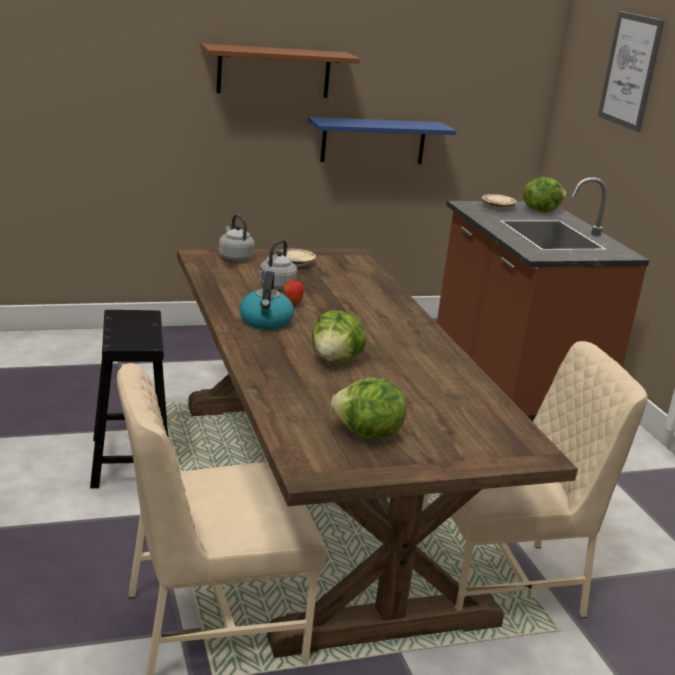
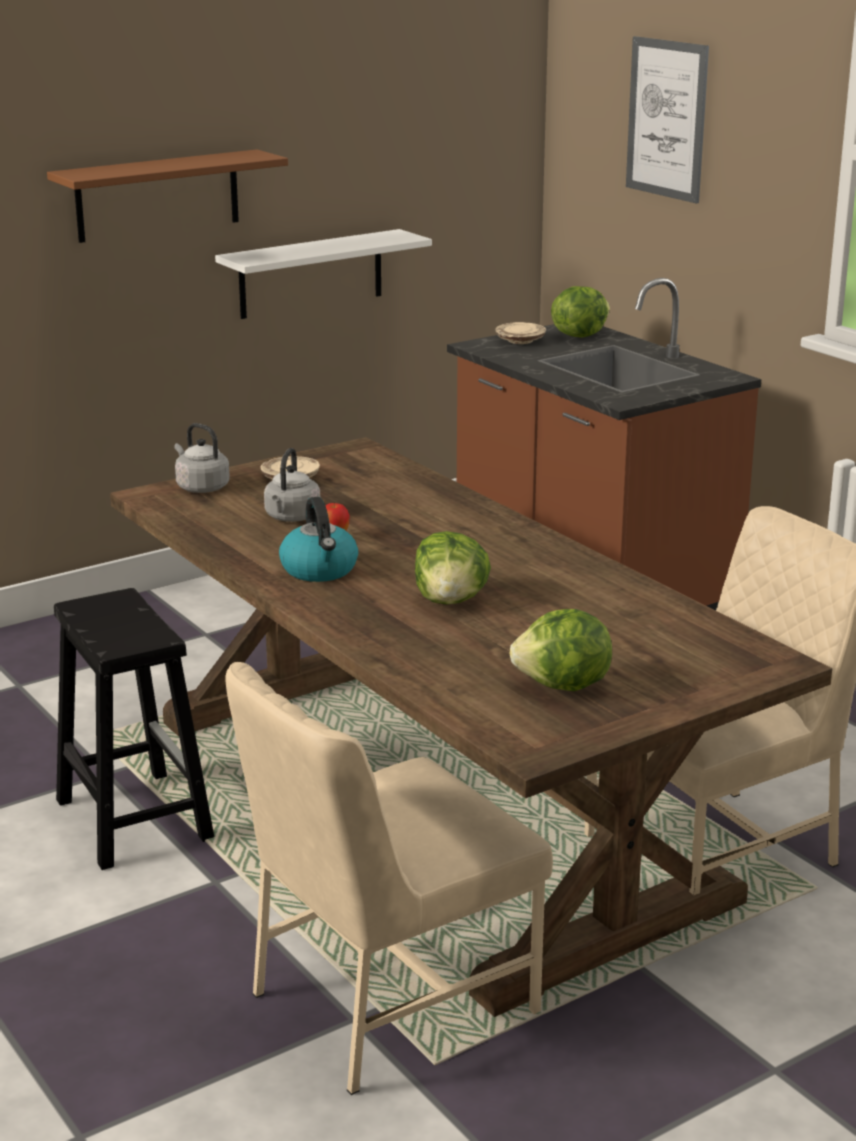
camera: 15 degrees left, 0 degrees up
blue shelf [308,117,456,164] -> white shelf [215,229,432,319]

